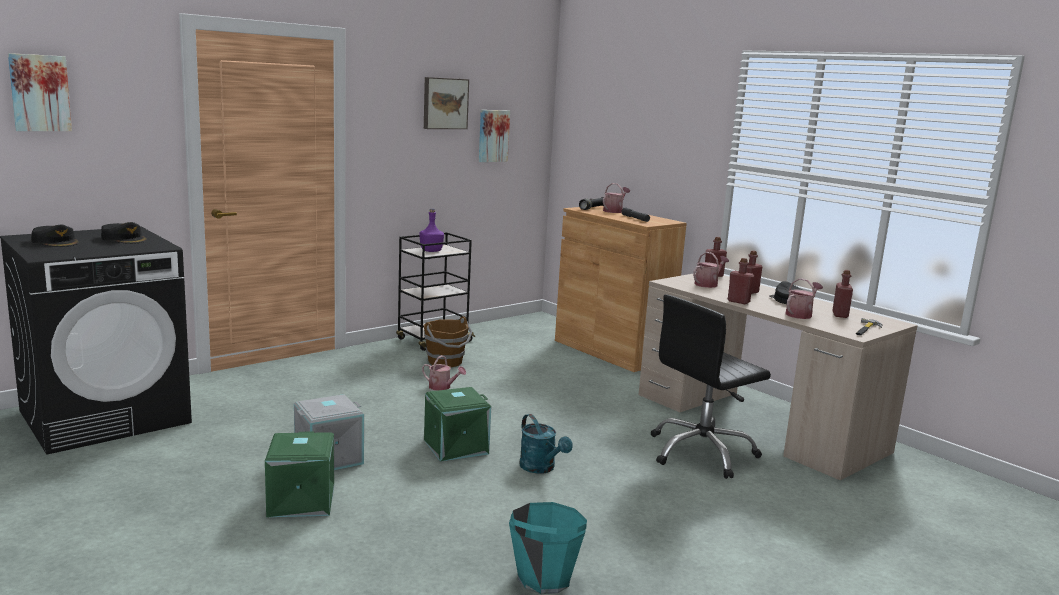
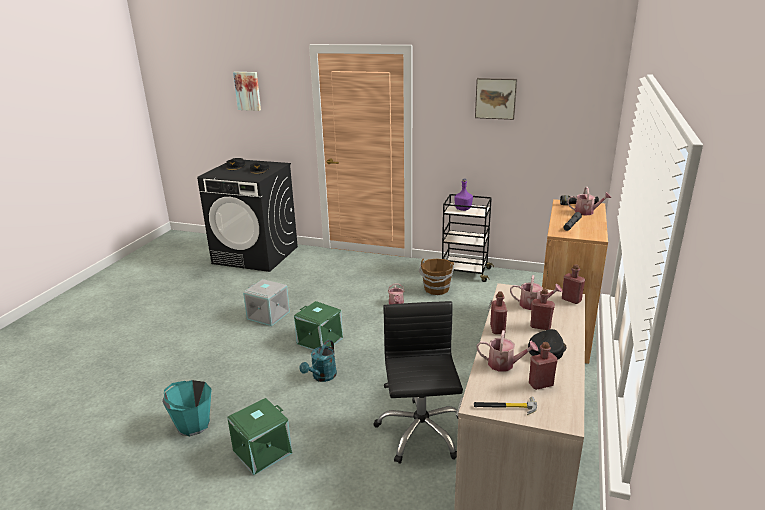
camera: 60 degrees right, 10 degrees up
green storage box [265,432,334,517] -> green storage box moved to [227,398,292,475]
picture [479,110,510,162] -> none
black office chair [651,295,771,479] -> black office chair turned 60 degrees clockwise [373,301,463,464]

